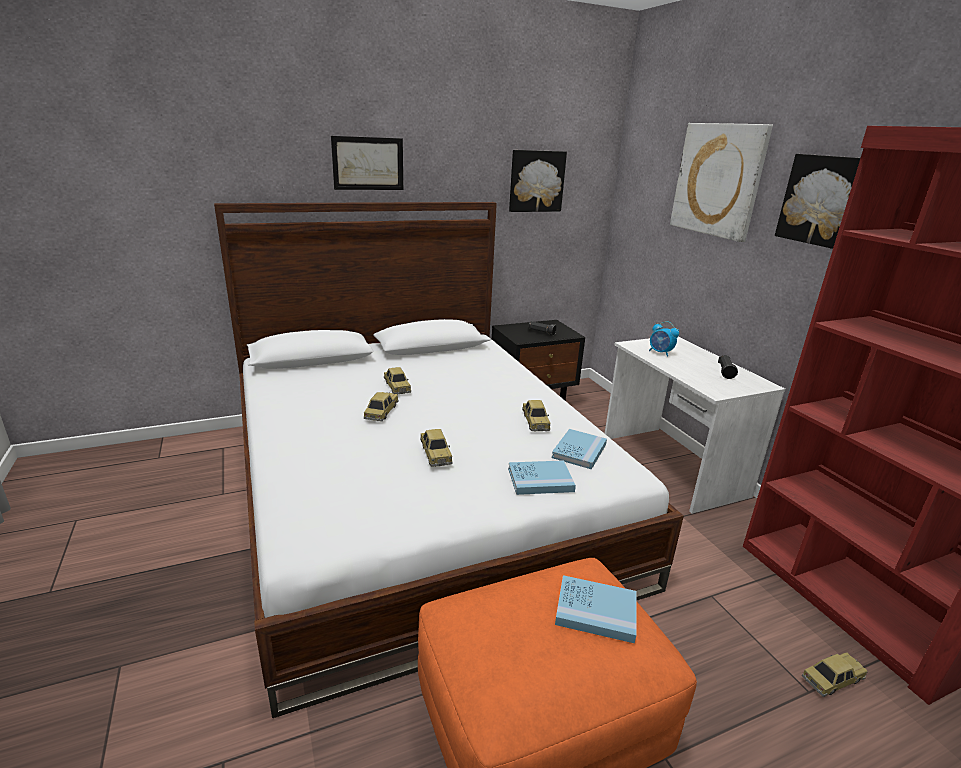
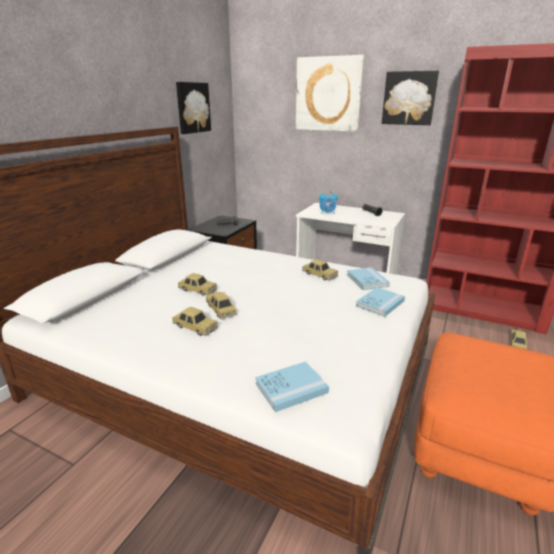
camera: 40 degrees left, 0 degrees up
picture [331,136,403,190] -> none
toy car [420,429,453,467] -> toy car moved to [172,307,218,336]
blue book [555,575,637,643] -> blue book moved to [255,361,329,412]

